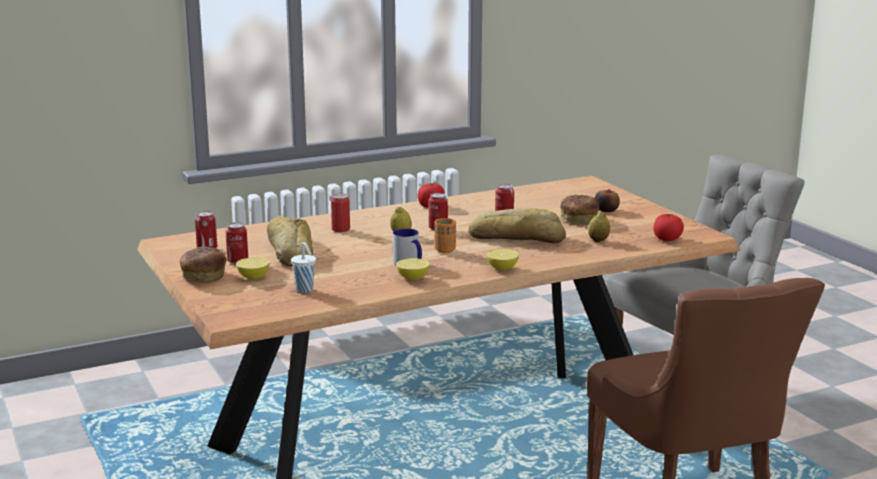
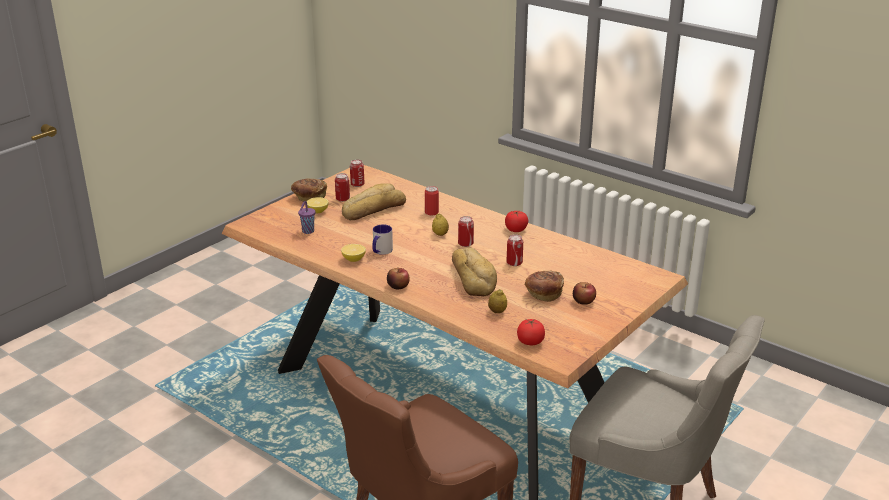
camera: 65 degrees right, 10 degrees up
white cup [291,242,316,292] -> purple cup [298,201,315,234]
orange cup [435,218,456,253] -> none
lemon [487,249,519,270] -> apple [387,268,410,290]

